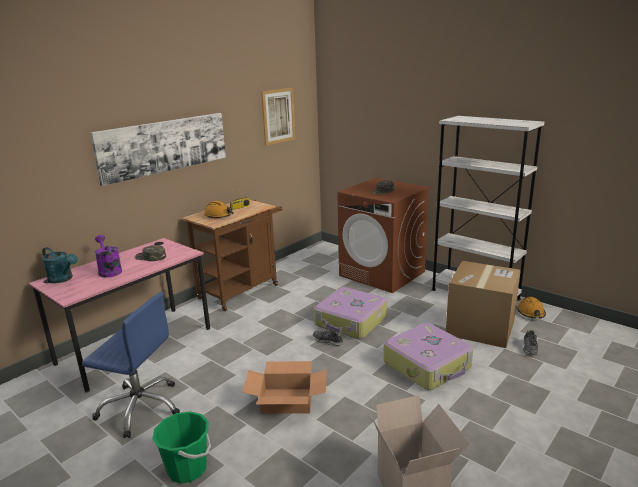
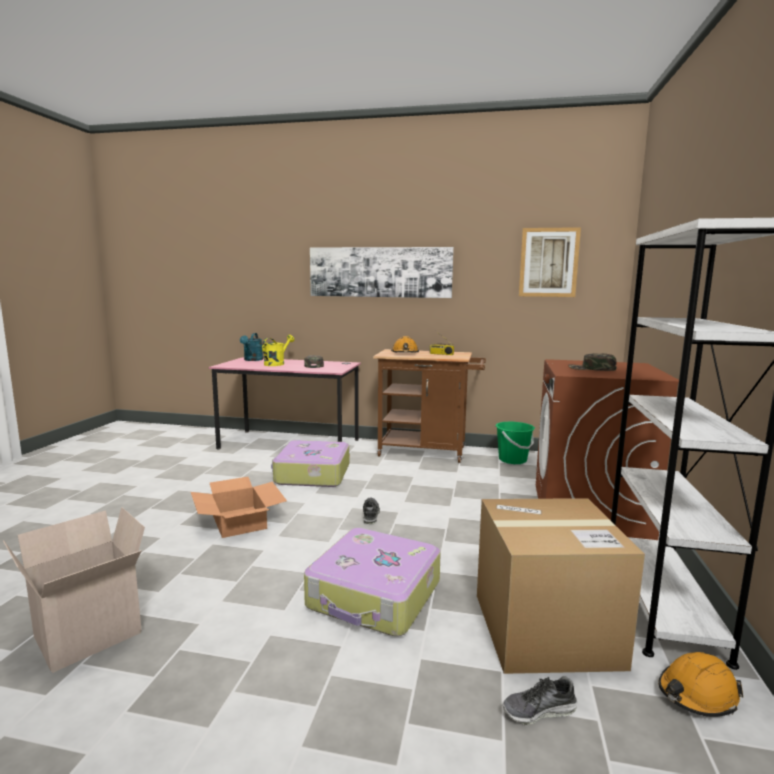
camera: 60 degrees right, 10 degrees down
blue office chair [82,292,180,438] -> none
purple watering can [95,235,122,278] -> yellow watering can [262,335,294,366]
green bucket [152,411,211,484] -> green bucket moved to [495,421,535,464]
suitcase [314,287,387,339] -> suitcase moved to [271,440,349,487]

